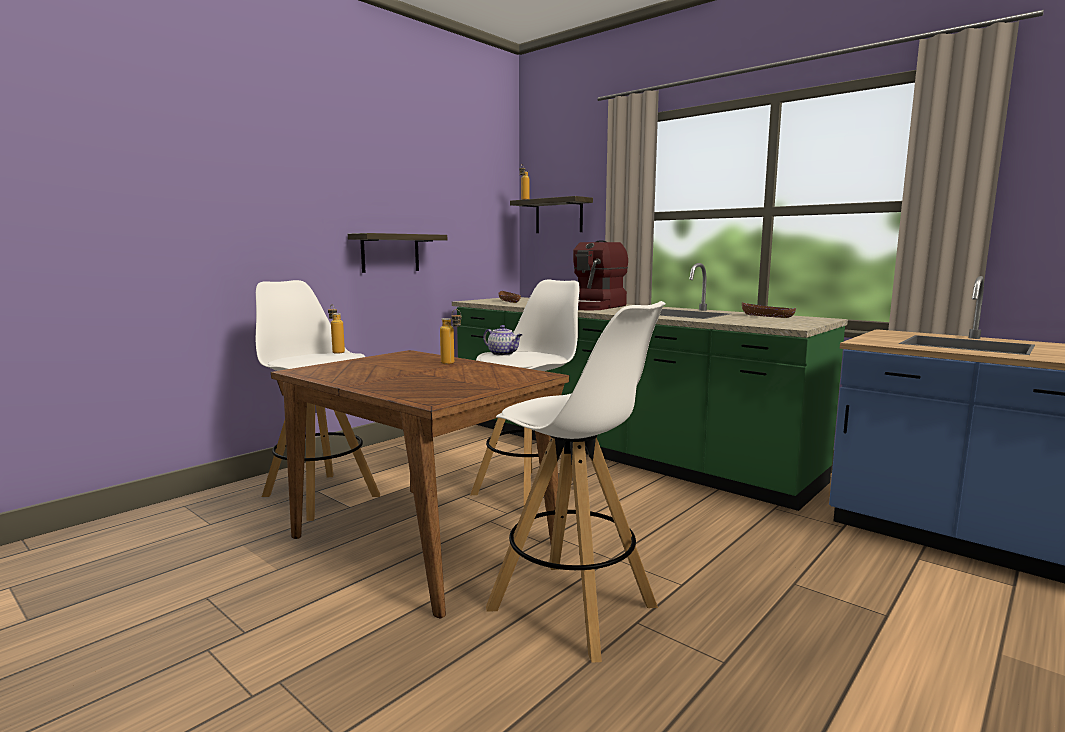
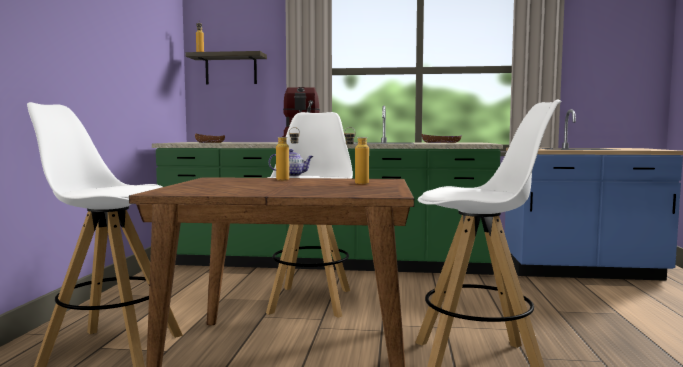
camera: 35 degrees left, 5 degrees down
bottle [328,304,345,354] -> bottle moved to [344,127,369,185]
shelf [348,233,447,273] -> none

